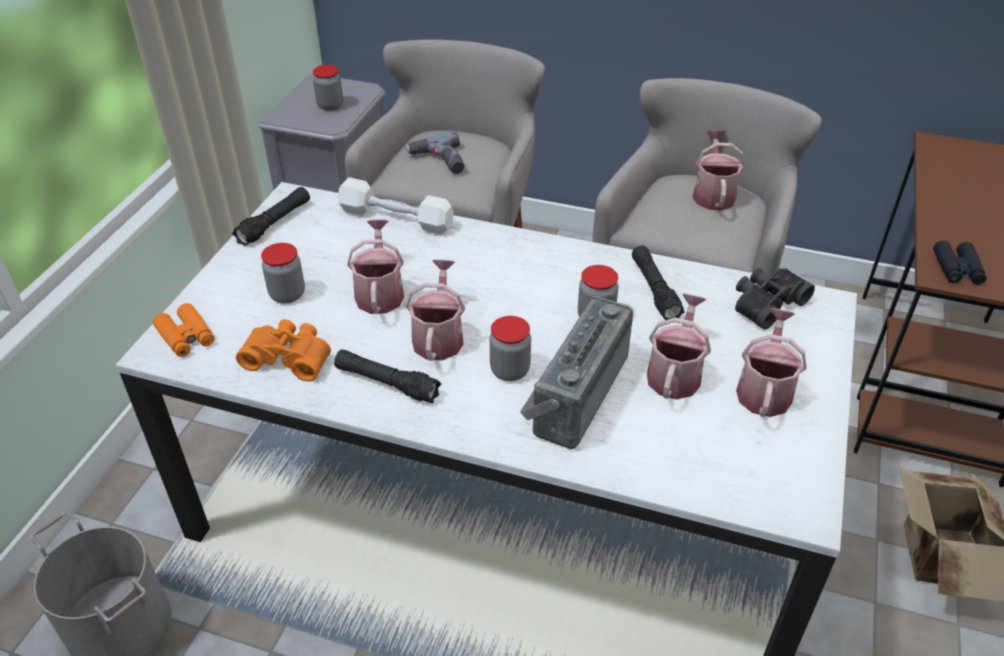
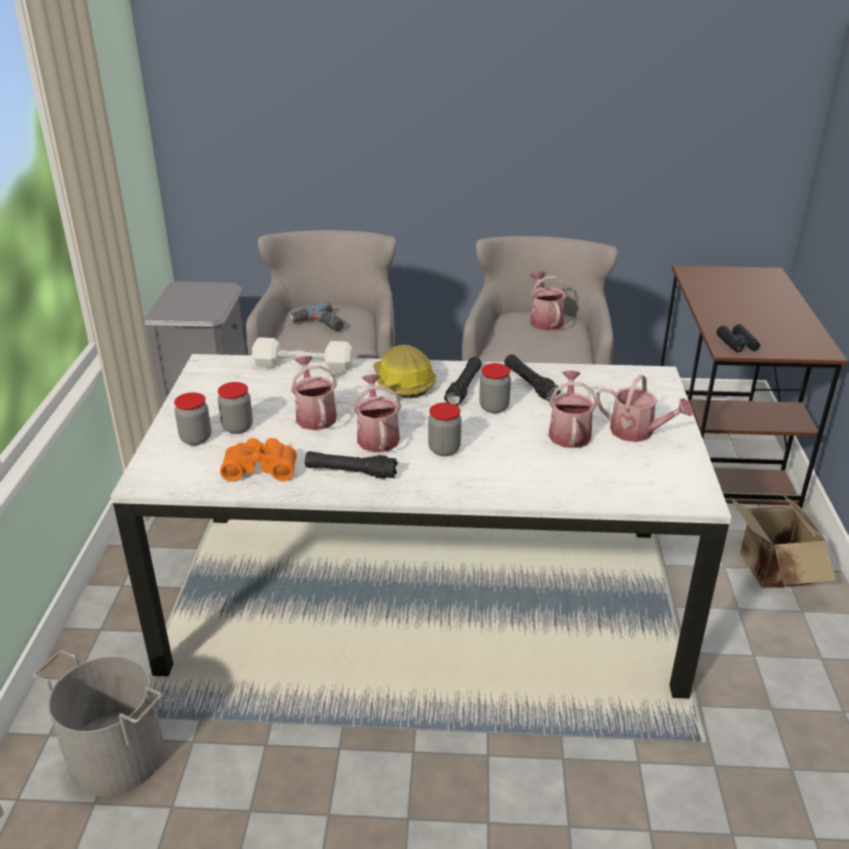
camera: 15 degrees left, 10 degrees down
orange binoculars [153,303,215,357] -> none
black flashlight [232,187,310,246] -> black flashlight moved to [444,357,482,406]
jar [313,65,343,111] -> jar moved to [174,392,211,445]
radio [520,296,633,449] -> none
black binoculars [735,268,815,330] -> none
watering can [736,308,807,417] -> watering can turned 120 degrees clockwise [596,374,693,442]
none -> hard hat [373,345,436,398]

